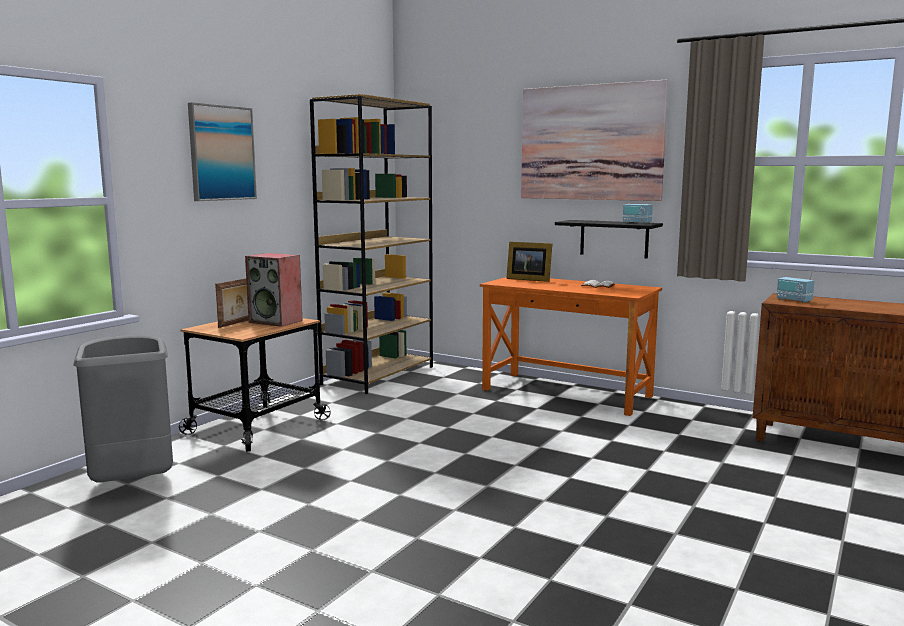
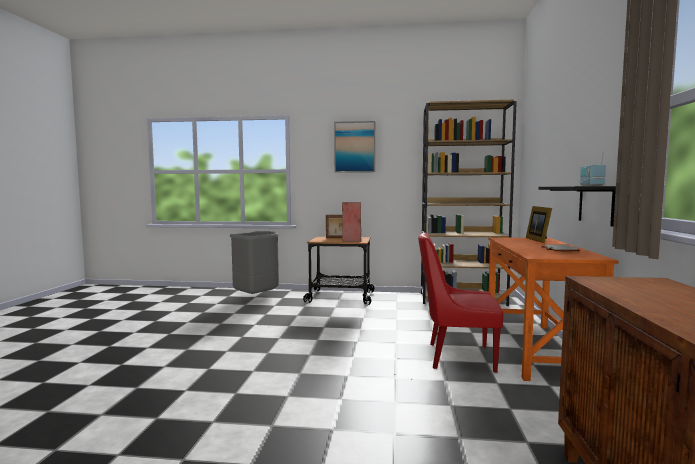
camera: 65 degrees right, 5 degrees down
picture [521,80,668,201] -> none
radio [777,266,814,303] -> none
none -> red chair [418,232,503,373]

